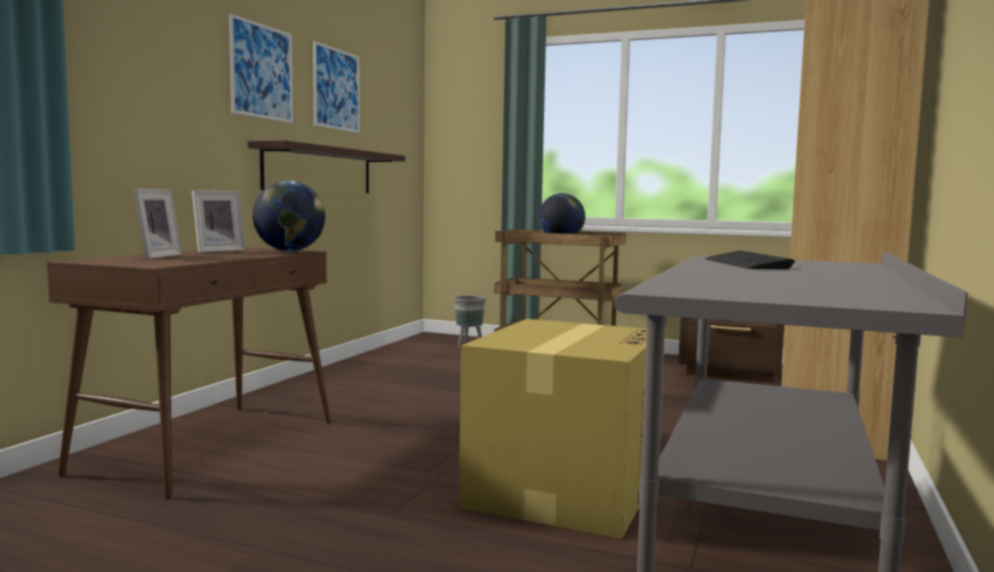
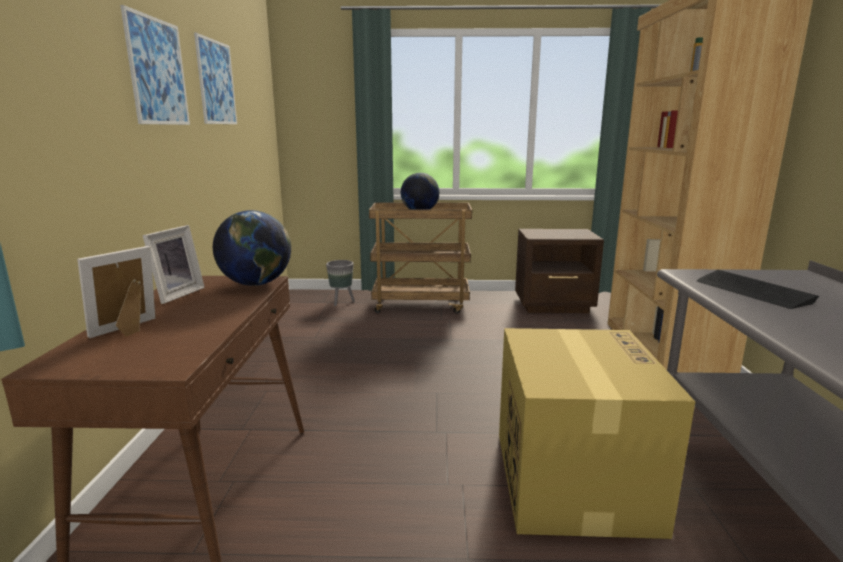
camera: 20 degrees left, 10 degrees up
picture frame [133,189,182,259] -> picture frame turned 135 degrees counterclockwise [77,246,156,338]
shelf [248,140,405,193] -> none

